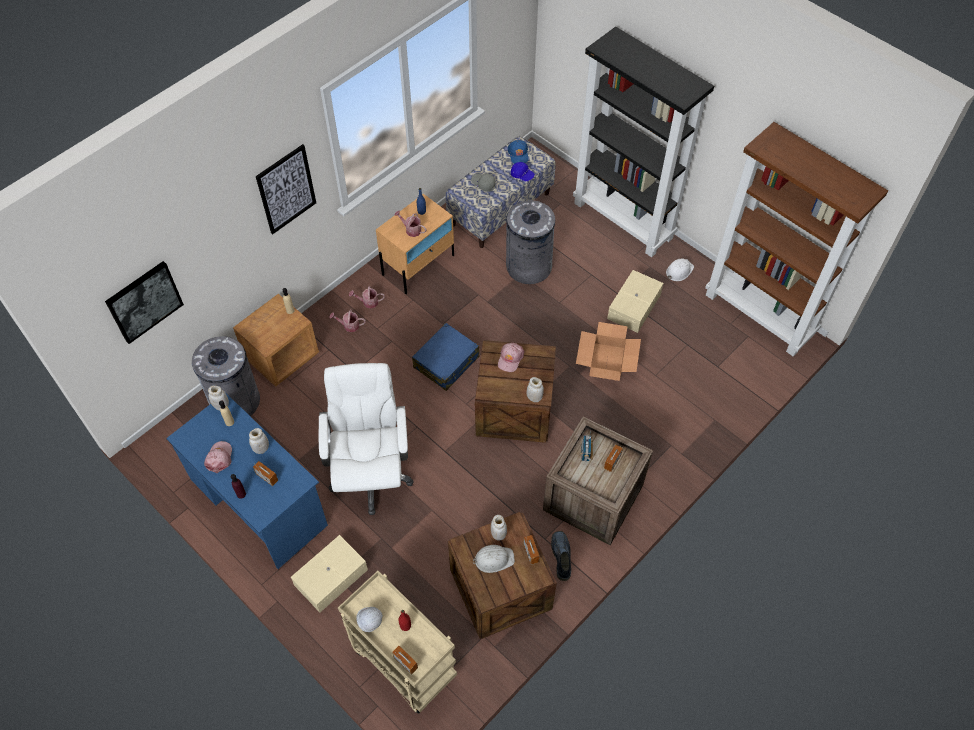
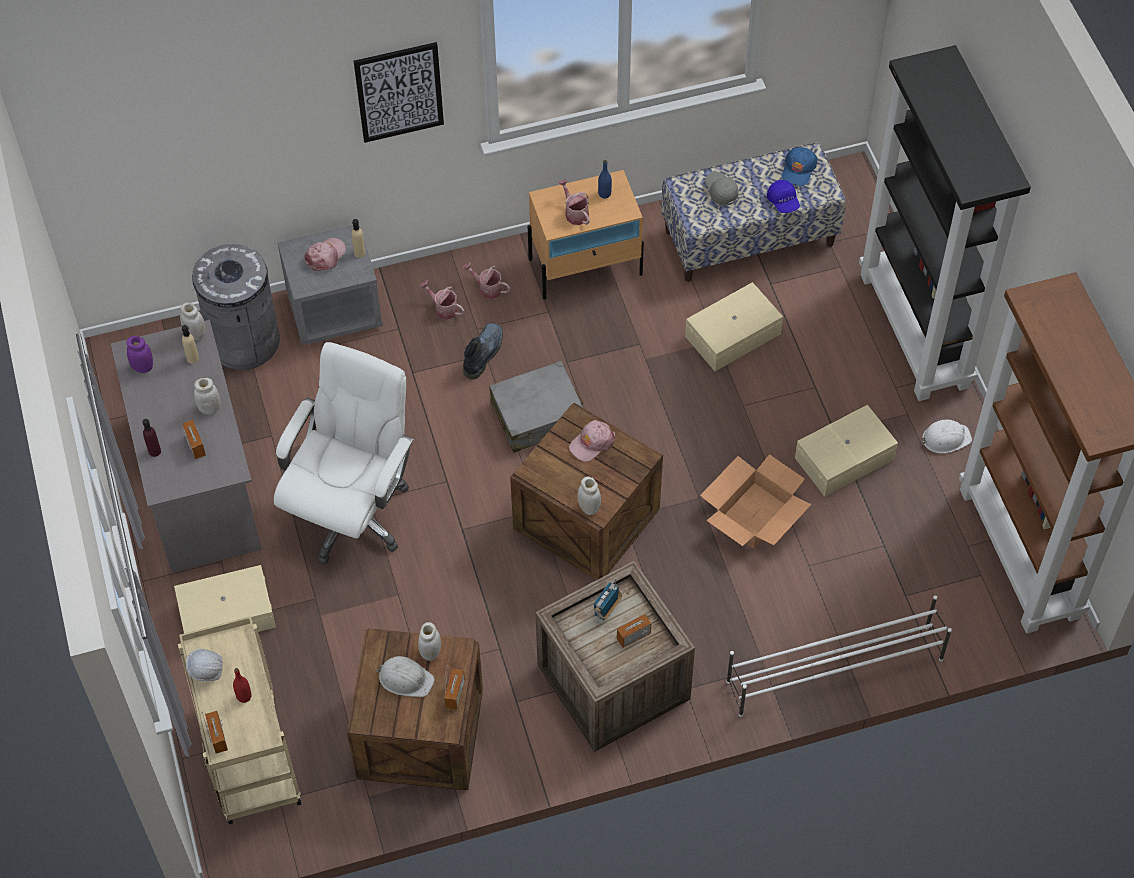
camera: 30 degrees right, 0 degrees up
picture [105,261,184,344] -> none
blue desk [166,394,328,569] -> grey desk [110,320,262,573]
pink cap [204,441,232,473] -> pink cap moved to [305,238,346,271]
brown nightstand [233,294,319,387] -> grey nightstand [278,224,383,345]
blue suitcase [412,323,479,391] -> grey suitcase [489,361,584,452]
grey trash can [506,200,555,284] -> beige storage box [685,282,783,371]
boot [551,531,571,581] -> boot moved to [463,323,503,380]
none -> purple jar [127,336,153,373]
none -> white shoe rack [726,595,952,717]

